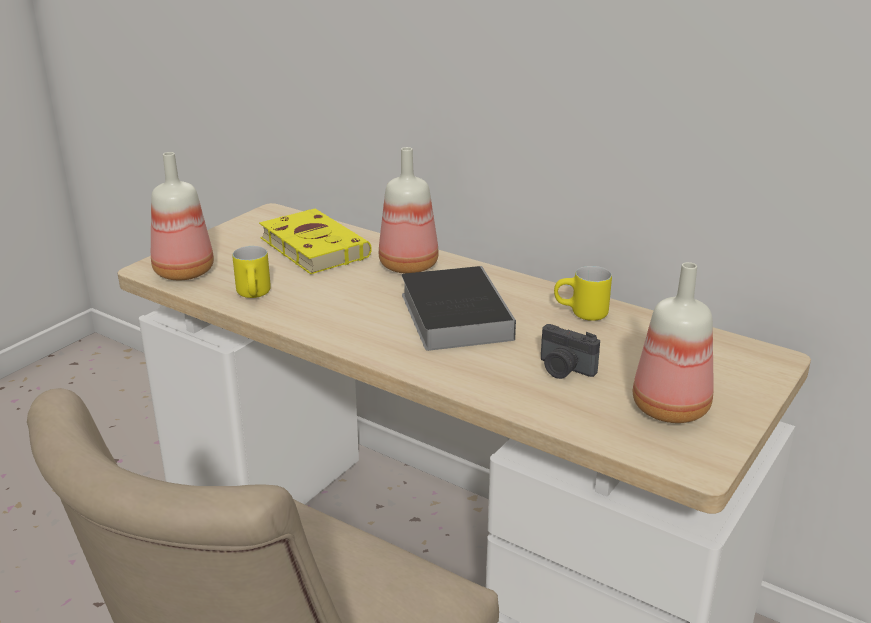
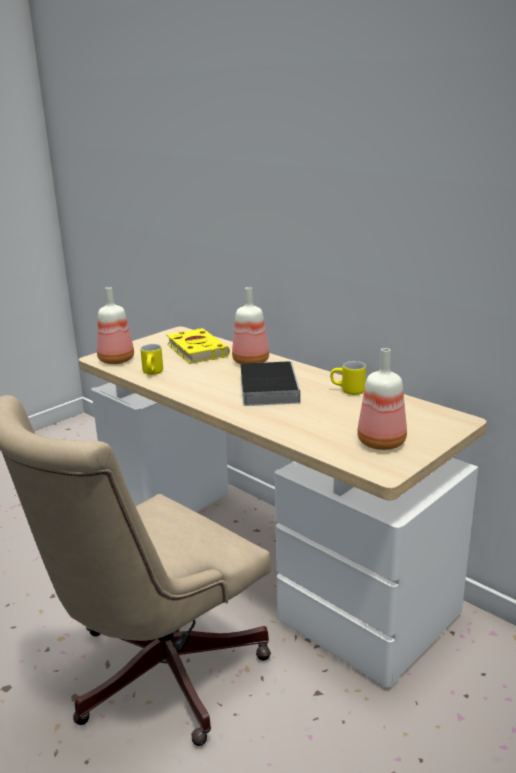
camera: 10 degrees right, 5 degrees down
camera [541,324,600,379] -> none

